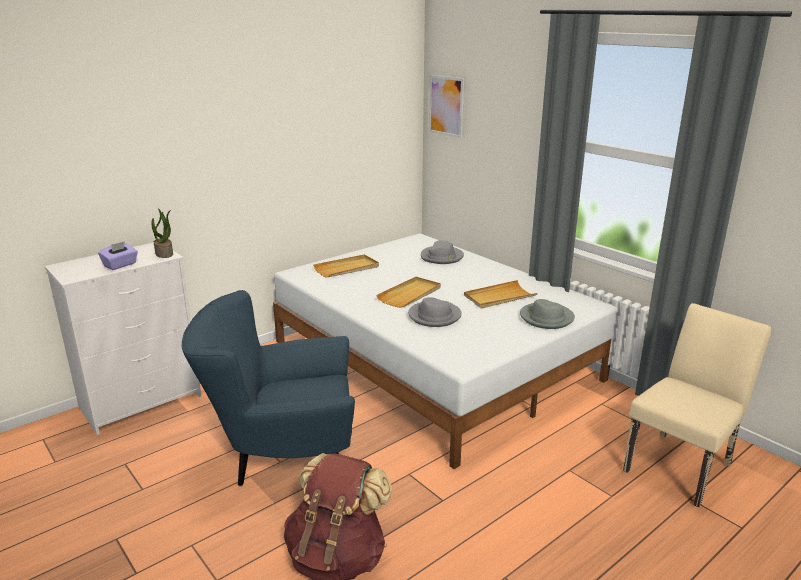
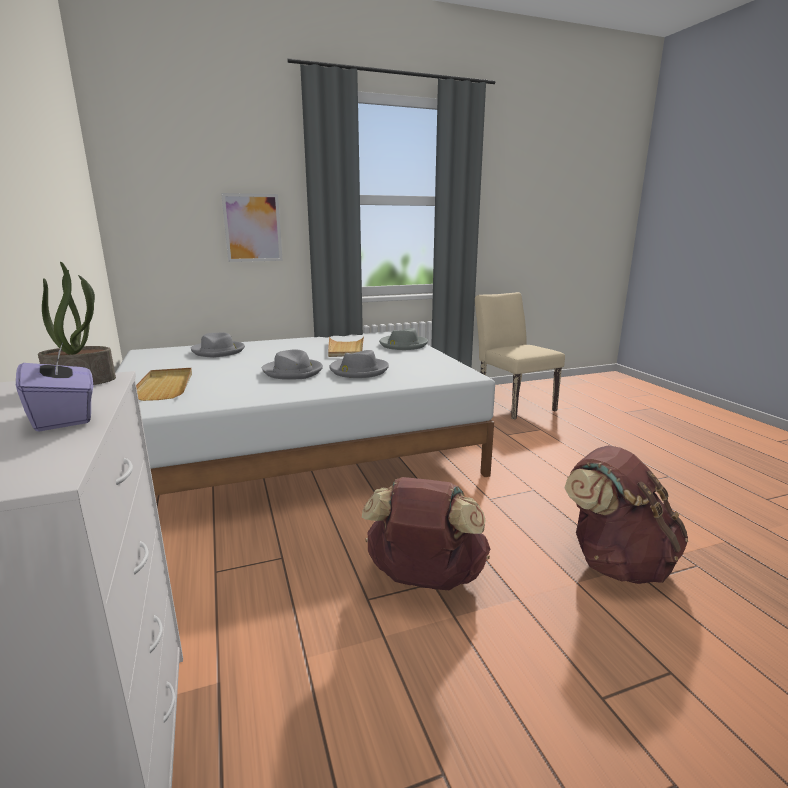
camera: 70 degrees left, 5 degrees down
blue armchair [182,290,355,486] -> brown backpack [362,477,490,590]
beige tray [376,277,441,308] -> grey hat [262,349,323,380]
picture [429,75,464,138] -> picture moved to [221,193,283,262]

